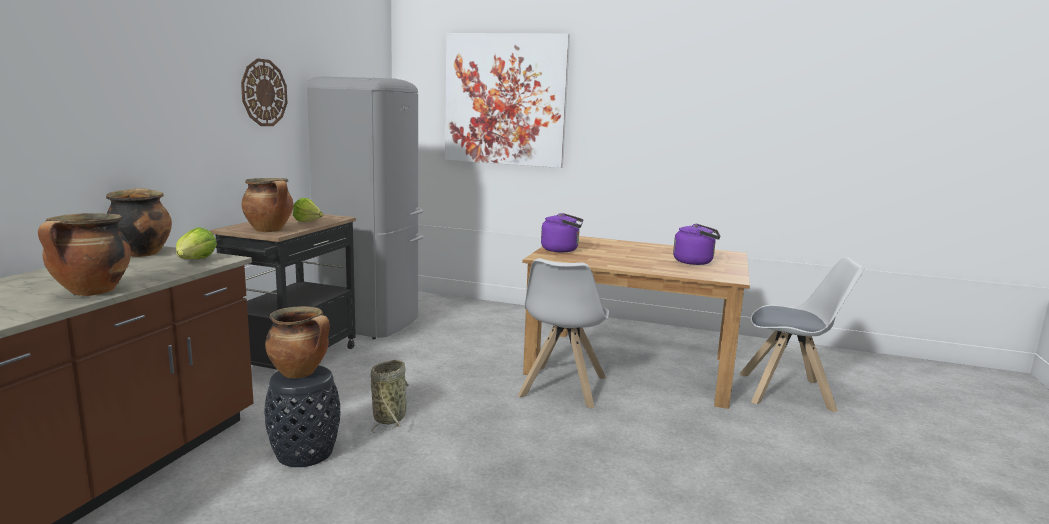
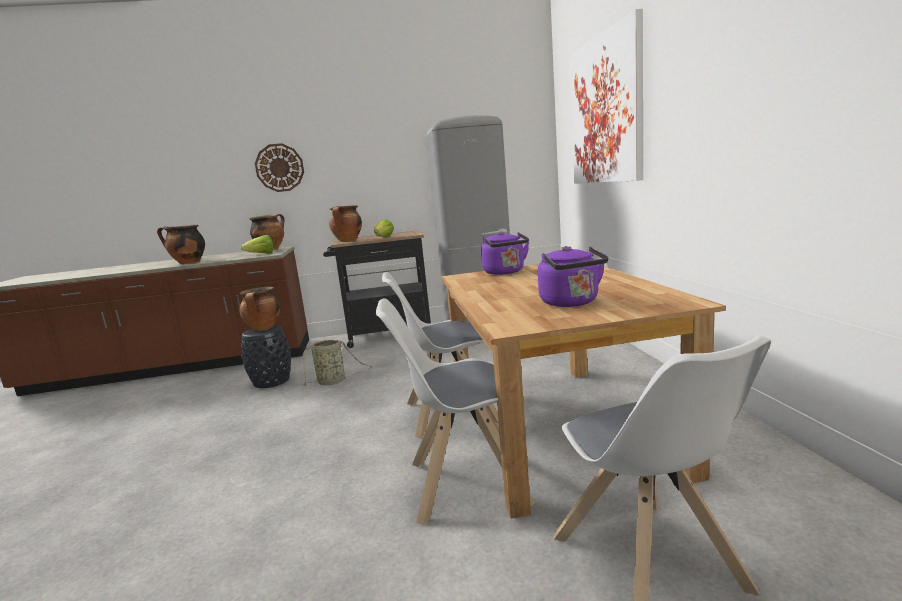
camera: 65 degrees right, 0 degrees up
wall clock [241,58,287,126] -> wall clock moved to [255,143,304,192]
none -> chair [376,299,535,525]

